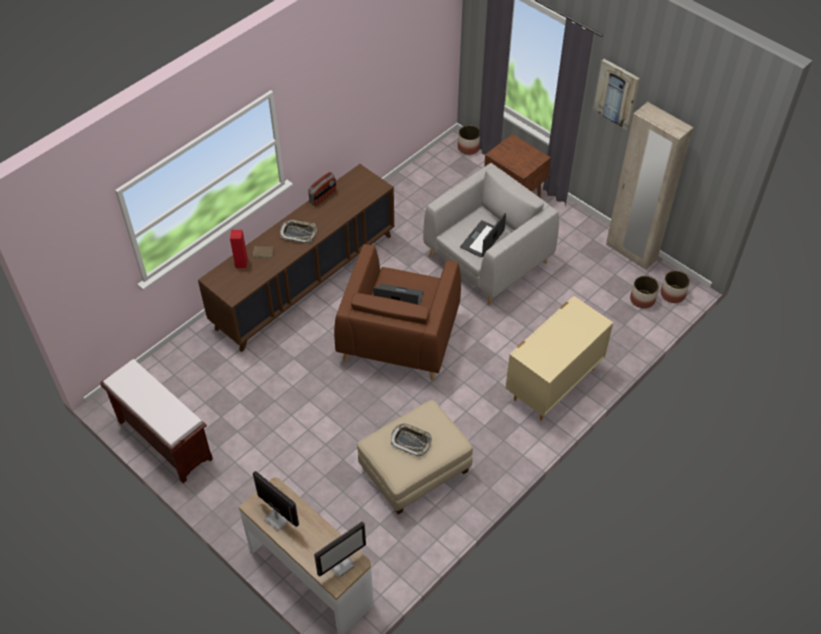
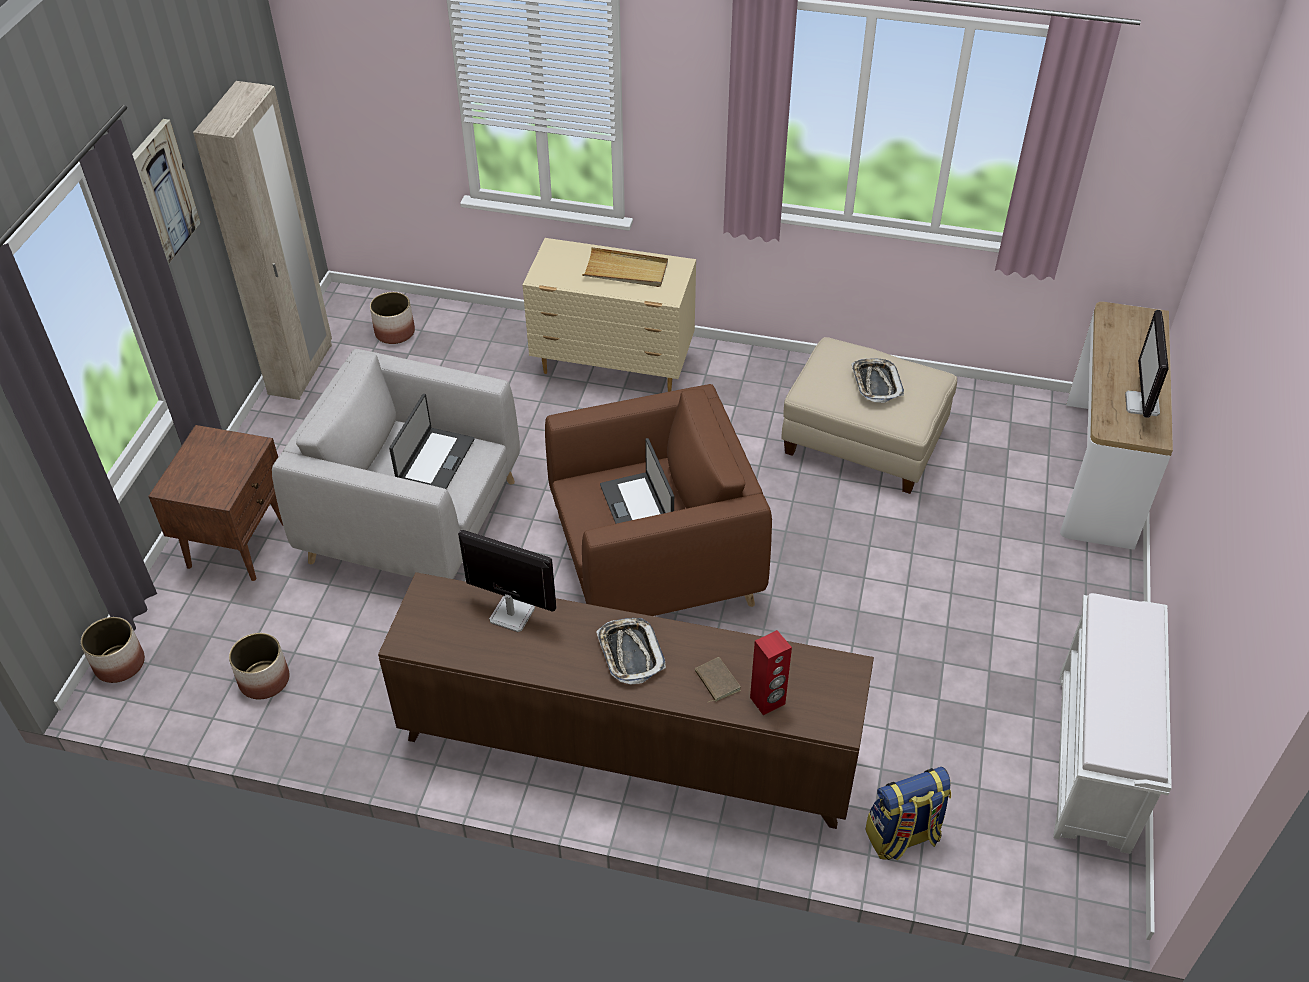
camera: 120 degrees left, 5 degrees down
brown bench [100,359,213,483] -> white bench [1053,593,1171,854]
radio [308,172,336,206] -> none
monitor [314,522,366,577] -> monitor moved to [458,530,557,632]
laptop [460,213,506,258] -> laptop turned 75 degrees counterclockwise [389,394,474,489]
planter [661,270,690,303] -> planter moved to [229,633,289,699]
none -> beige tray [582,247,668,287]
none -> backpack [865,767,951,861]

